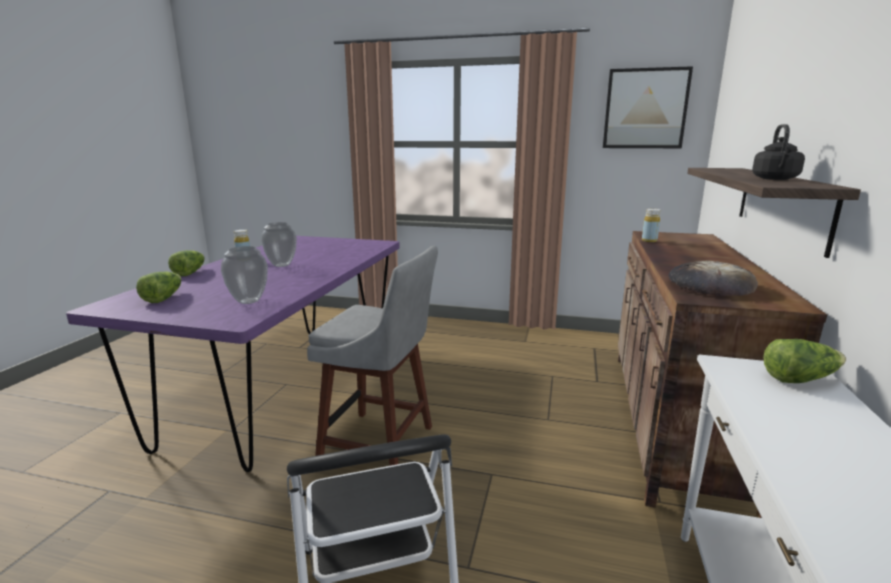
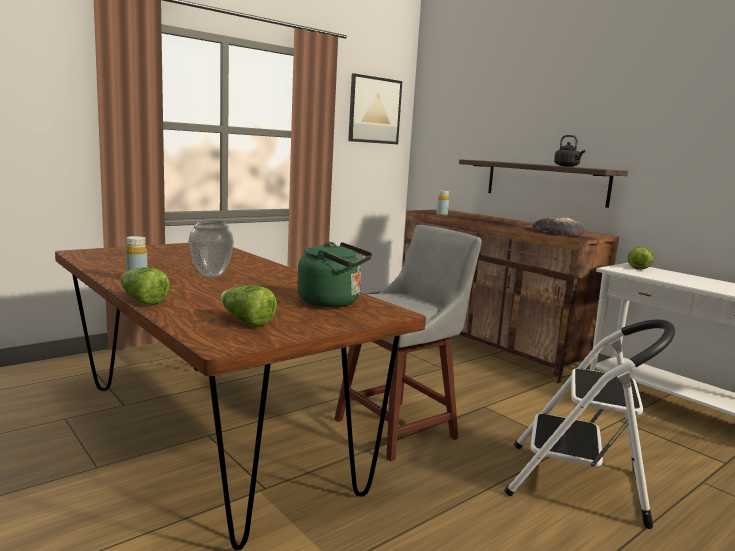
camera: 55 degrees left, 5 degrees down
purple dining table [66,236,400,472] -> brown dining table [55,243,426,551]
vase [221,246,268,304] -> green kettle [297,242,372,307]

